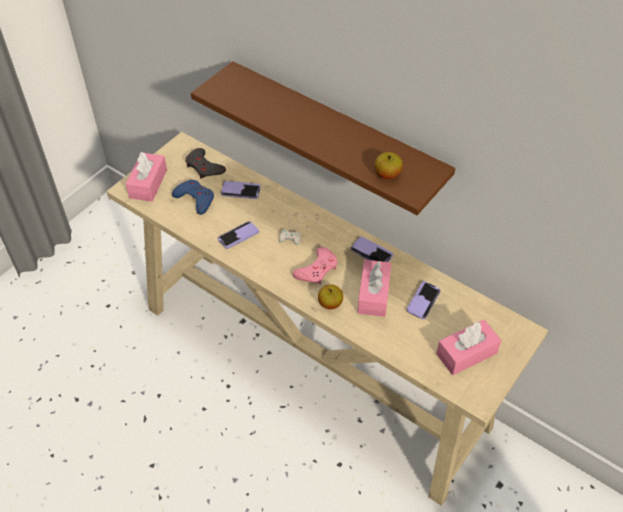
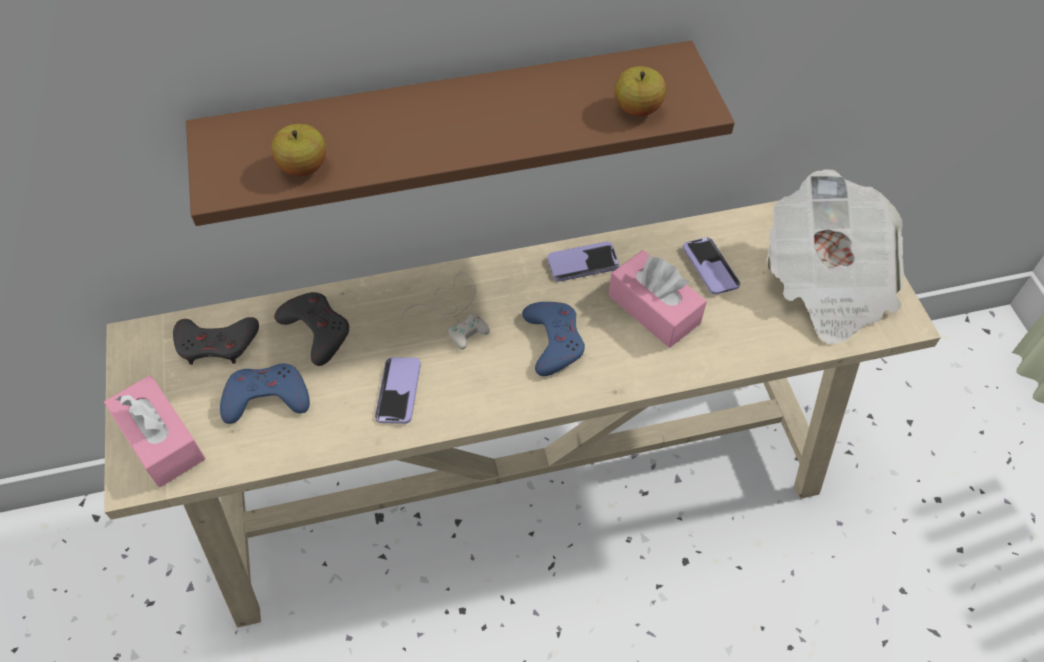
camera: 50 degrees left, 5 degrees up
phone [221,181,261,199] -> grey game controller [274,292,349,366]
pink game controller [293,247,338,284] -> blue game controller [522,302,585,376]
apple [318,284,343,309] -> apple moved to [271,124,326,176]
pink tissue box [436,319,501,375] -> newspaper [766,169,904,345]

